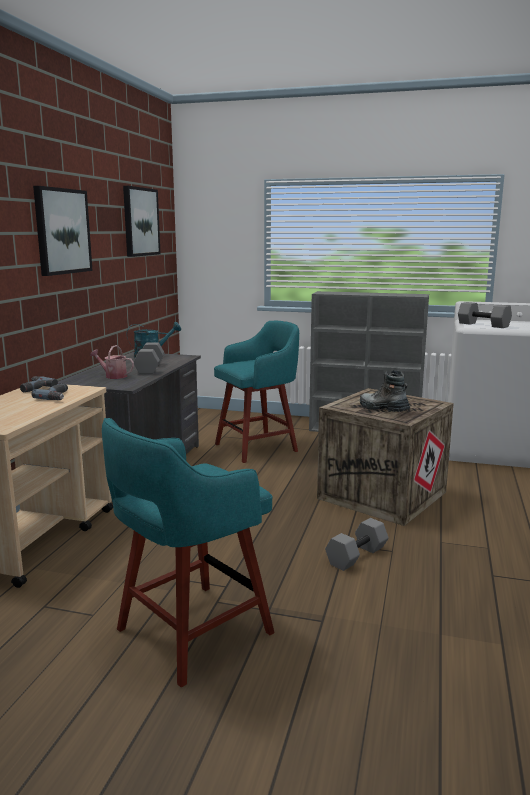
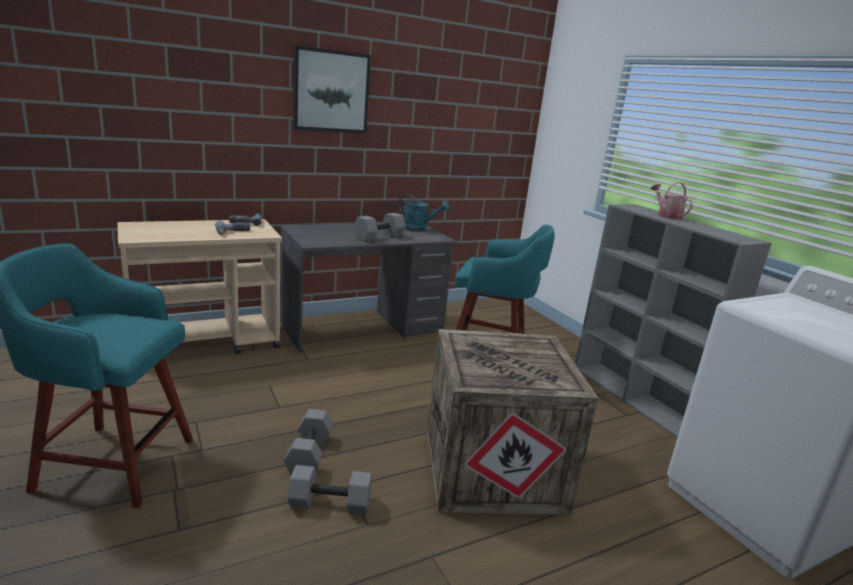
camera: 45 degrees right, 5 degrees up
watering can [90,345,134,379] -> watering can moved to [651,182,693,220]
picture [123,186,161,257] -> none
boot [360,370,410,412] -> none
grey dumbbell [458,302,512,328] -> grey dumbbell moved to [283,409,333,474]

